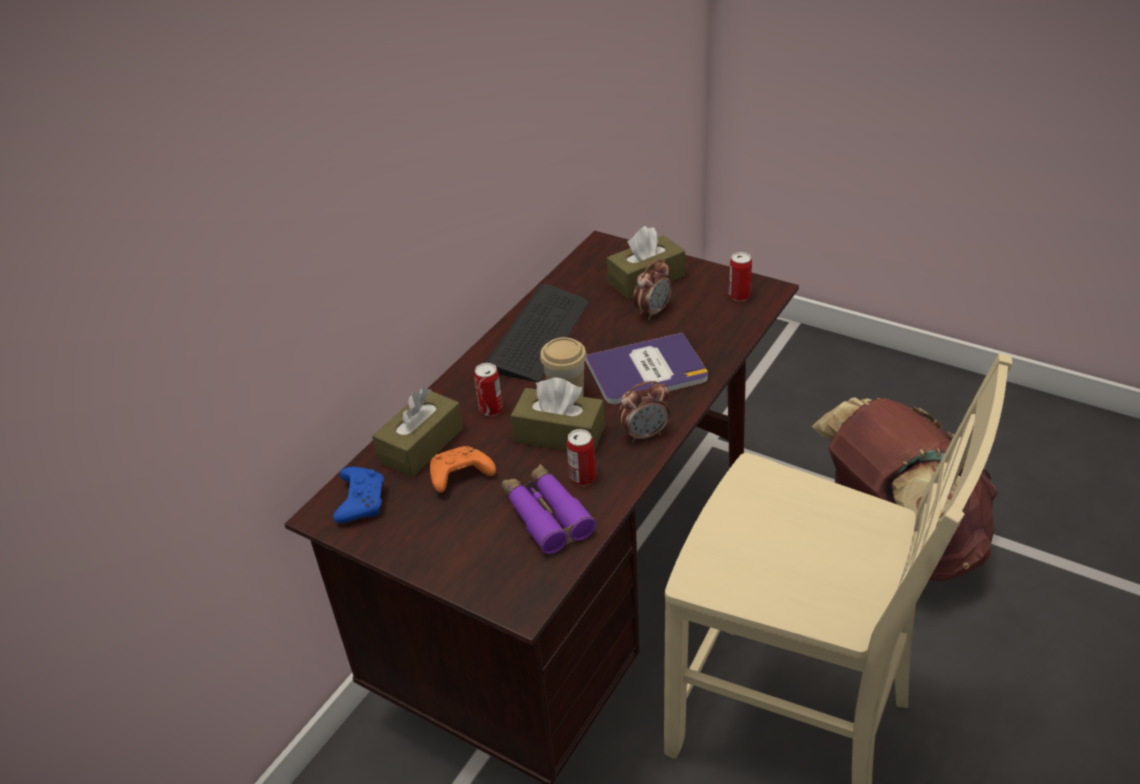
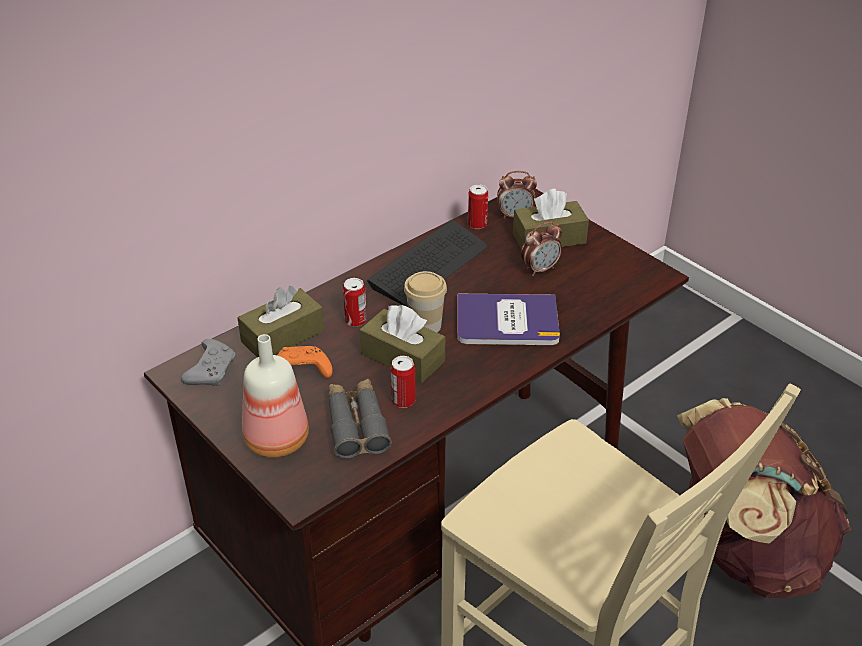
camera: 15 degrees right, 0 degrees up
blue game controller [333,467,384,523] -> grey game controller [181,339,236,386]
purple binoculars [501,464,596,554] -> grey binoculars [328,379,391,459]
alarm clock [618,381,670,443] -> alarm clock moved to [497,171,537,219]
can [729,252,752,301] -> can moved to [468,184,488,229]
none -> bottle [242,334,309,458]

